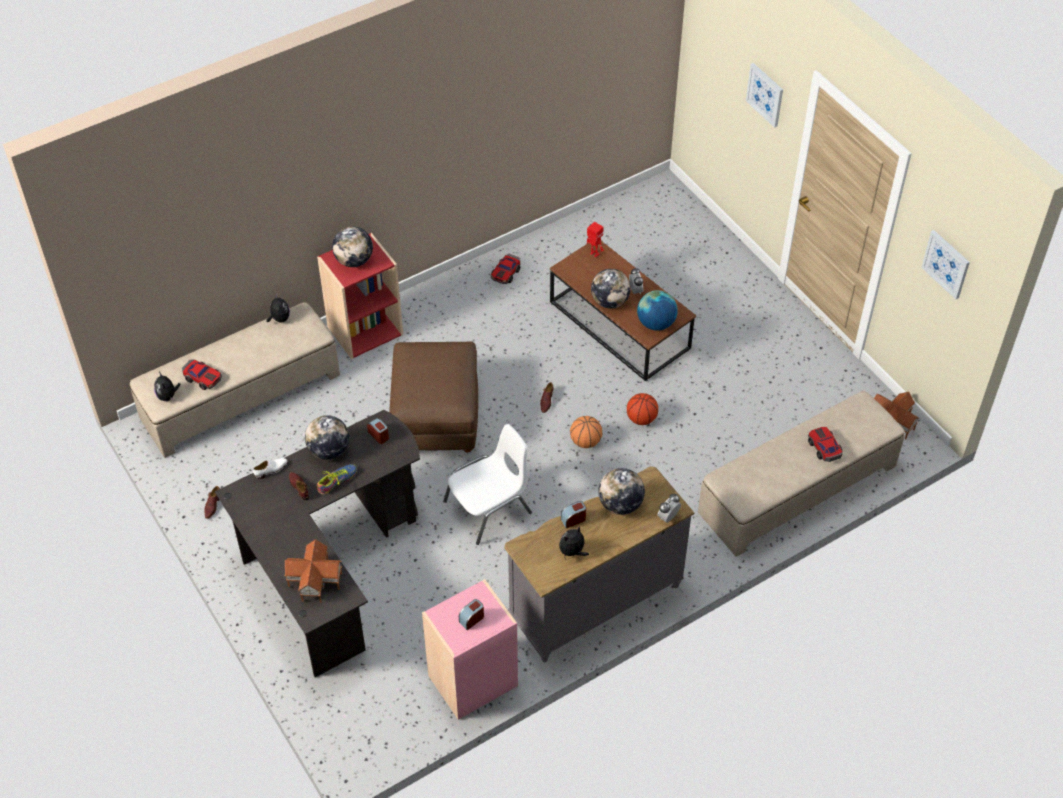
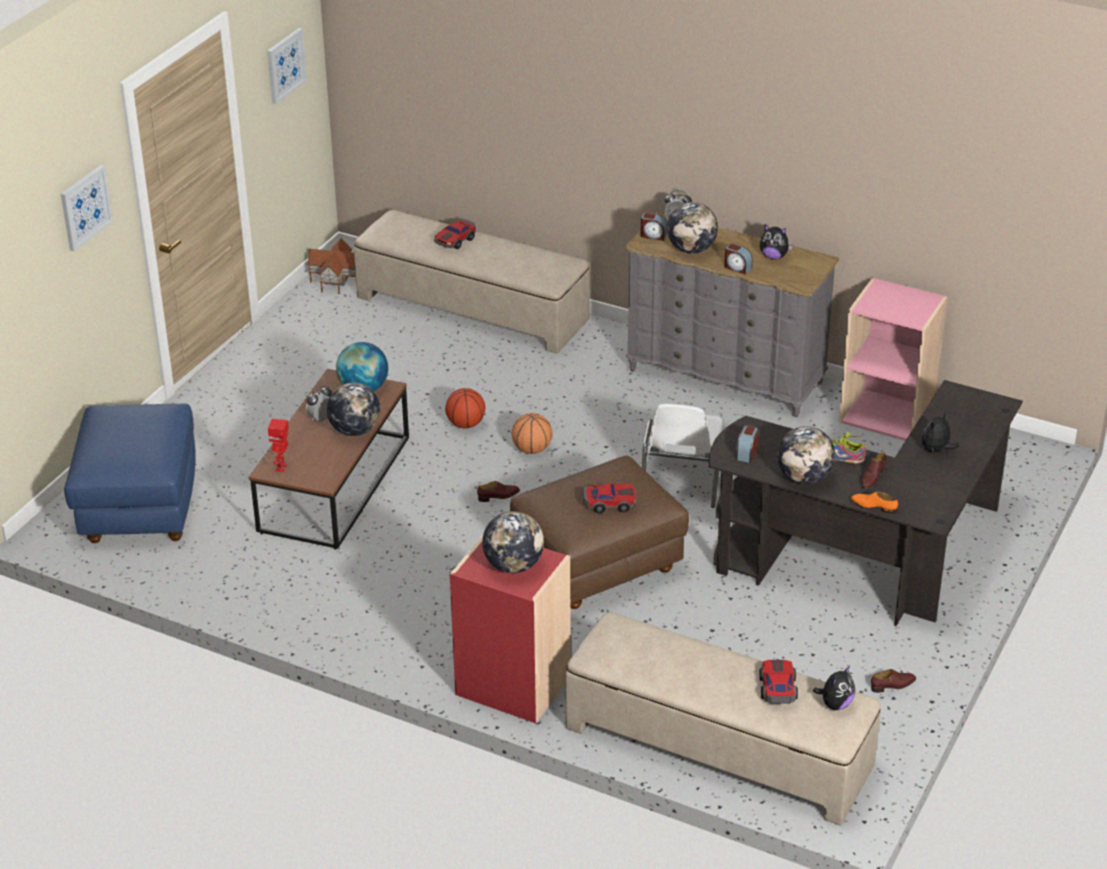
camera: 120 degrees left, 15 degrees down
white shoe [253,458,288,479] -> orange shoe [851,491,898,514]
plush toy [266,293,290,323] -> plush toy moved to [922,412,959,453]
toy house [284,539,342,603] -> none
white chair [443,424,532,545] -> white chair turned 105 degrees counterclockwise [642,404,726,508]
alarm clock [459,599,484,630] -> alarm clock moved to [640,212,667,241]
toy car [491,254,520,284] -> toy car moved to [583,483,637,513]
none -> blue ottoman [64,404,196,543]

